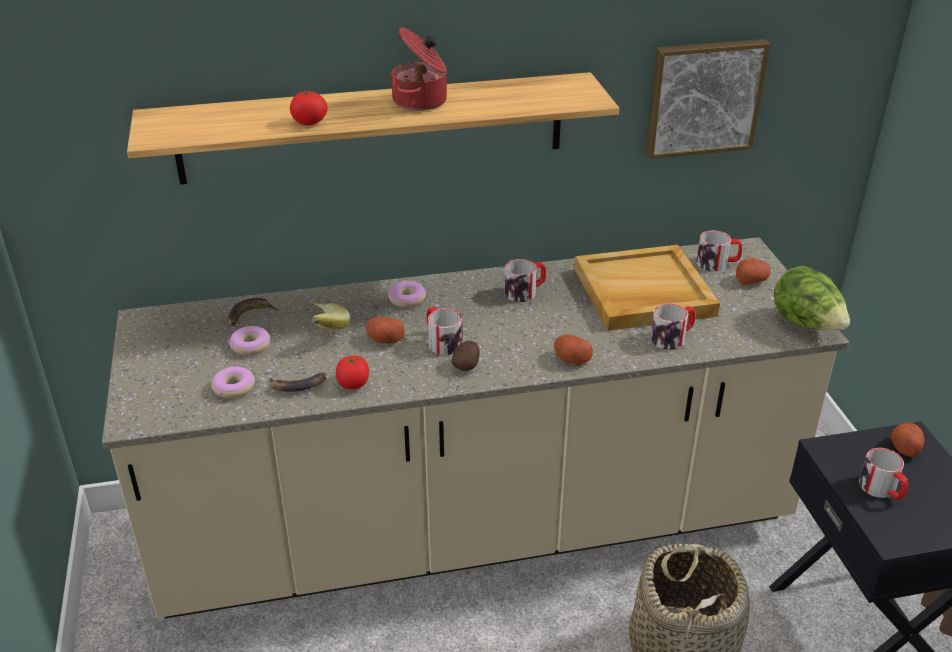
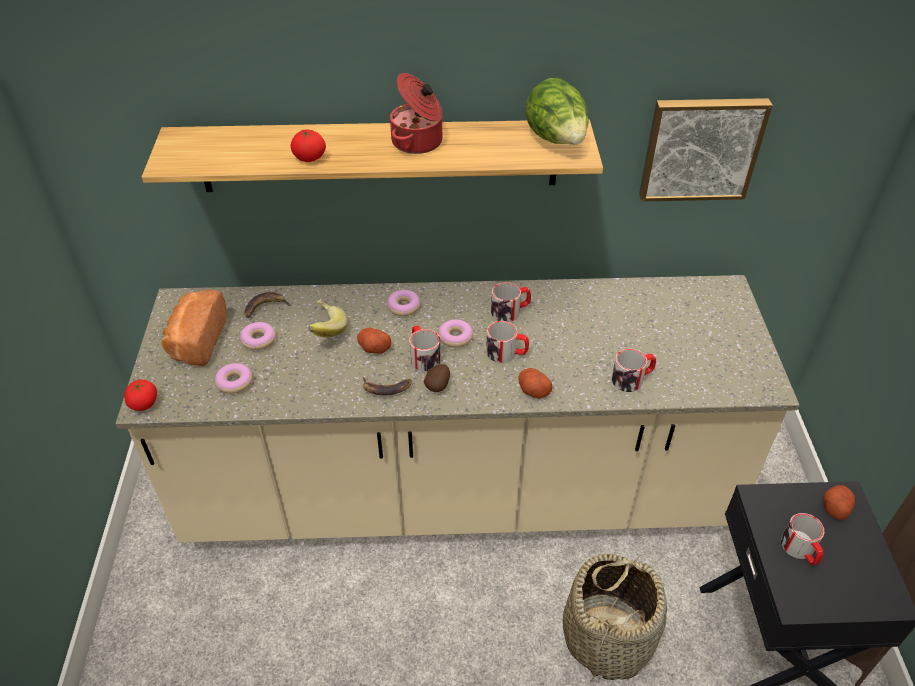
camera: 10 degrees right, 10 degrees up
banana [269,372,326,392] -> banana moved to [363,377,412,395]
tomato [336,356,369,389] -> tomato moved to [124,380,157,411]
beige tray [574,245,720,331] -> none
mug [696,230,742,271] -> mug moved to [486,321,529,363]
potato [736,258,771,285] -> none
lettuce [774,266,850,330] -> lettuce moved to [526,78,588,144]
none -> bread [161,290,227,366]
none -> donut [438,319,473,348]

